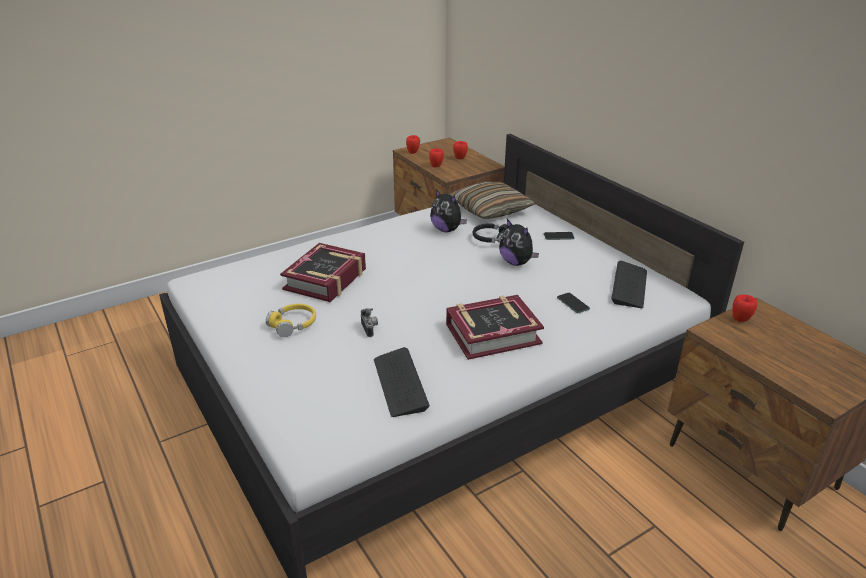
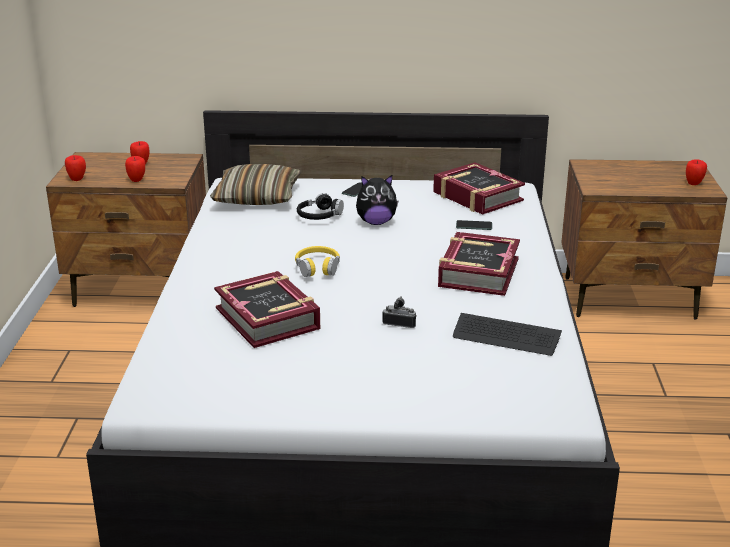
camera: 55 degrees left, 5 degrees down
yellow headphones [266,304,316,337] -> yellow headphones moved to [295,246,340,277]
plush toy [430,189,467,232] -> none
keyboard [611,261,647,308] -> book [433,162,525,215]
apple [732,295,757,322] -> apple moved to [686,159,707,185]

